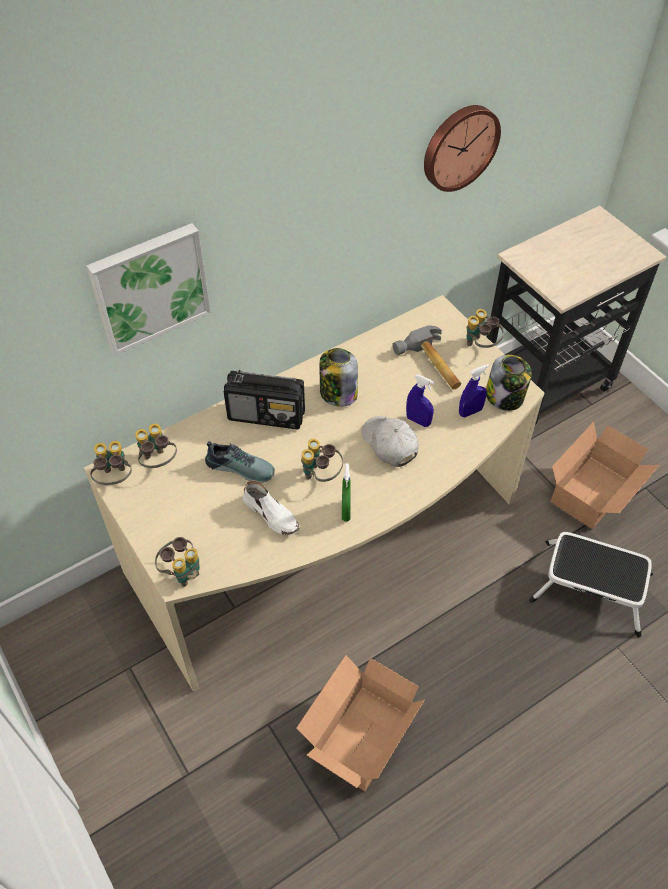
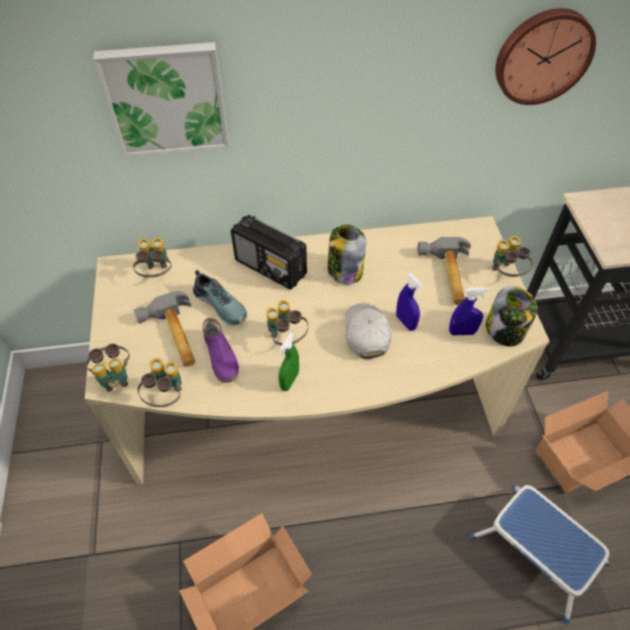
camera: 25 degrees right, 0 degrees up
binoculars [90,441,132,485] -> binoculars moved to [137,358,182,407]
white shoe [243,481,300,535] -> purple shoe [203,318,239,383]
black step ladder [529,532,653,638] -> blue step ladder [469,485,610,625]
none -> hammer [134,291,195,367]

